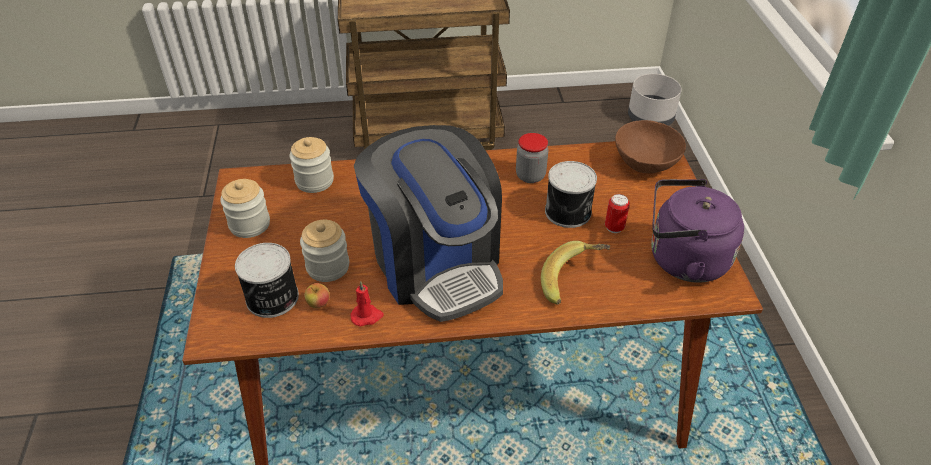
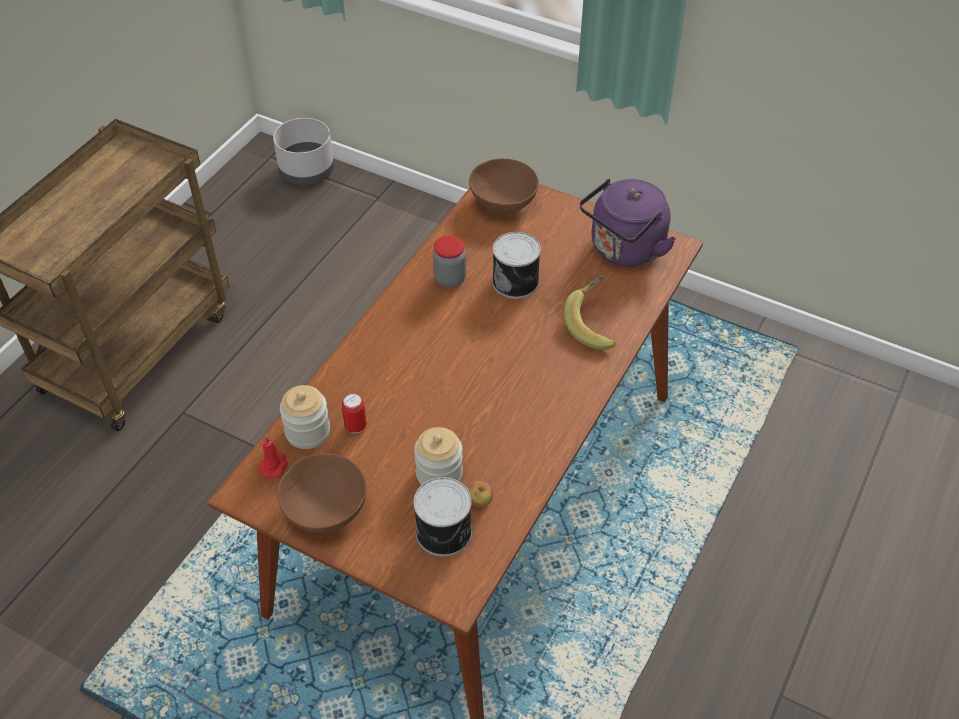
camera: 55 degrees left, 5 degrees up
jar [220,179,270,238] -> brown bowl [277,454,367,533]
red candle [350,281,384,327] -> red candle moved to [258,435,288,479]
coffee machine [354,125,503,322] -> none
can [605,194,630,233] -> can moved to [342,394,367,434]

